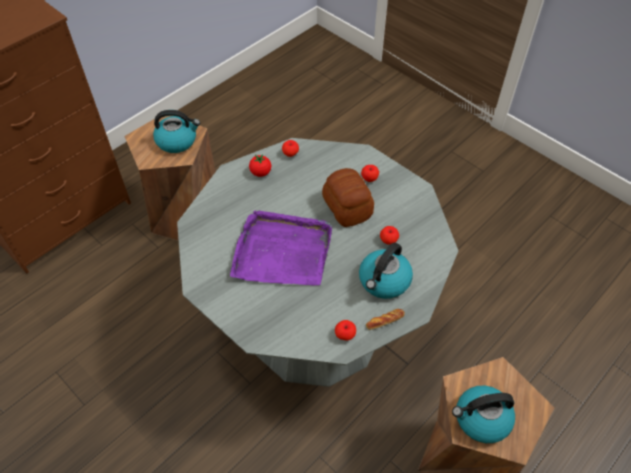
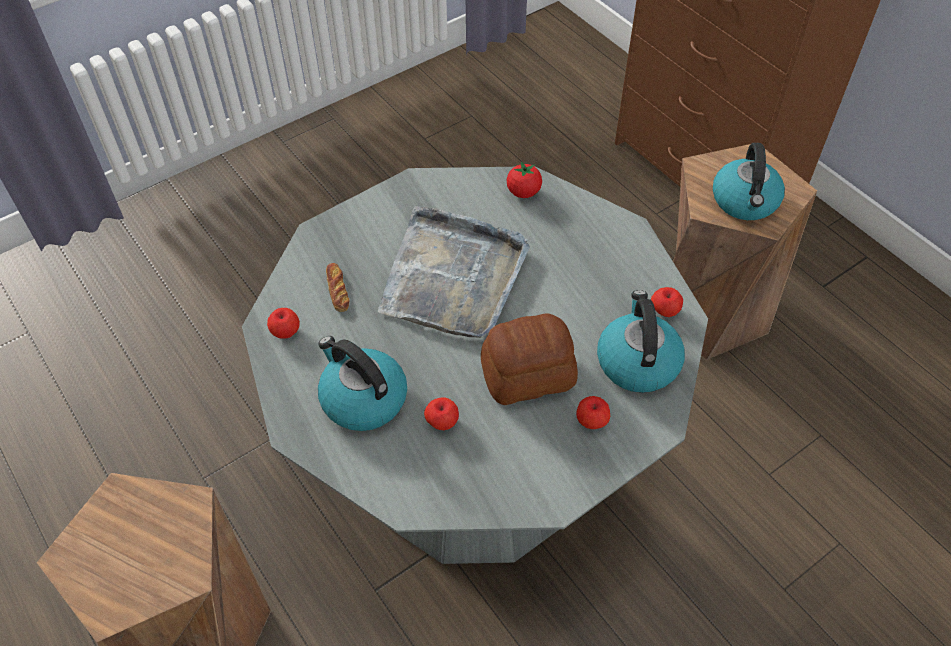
camera: 100 degrees right, 0 degrees up
purple tray [230,211,332,286] -> grey tray [378,206,530,338]
tomato [249,154,271,177] -> tomato moved to [507,161,542,198]
bread [366,309,405,330] -> bread moved to [326,263,349,312]
kettle [452,386,515,443] -> kettle moved to [597,290,685,393]

